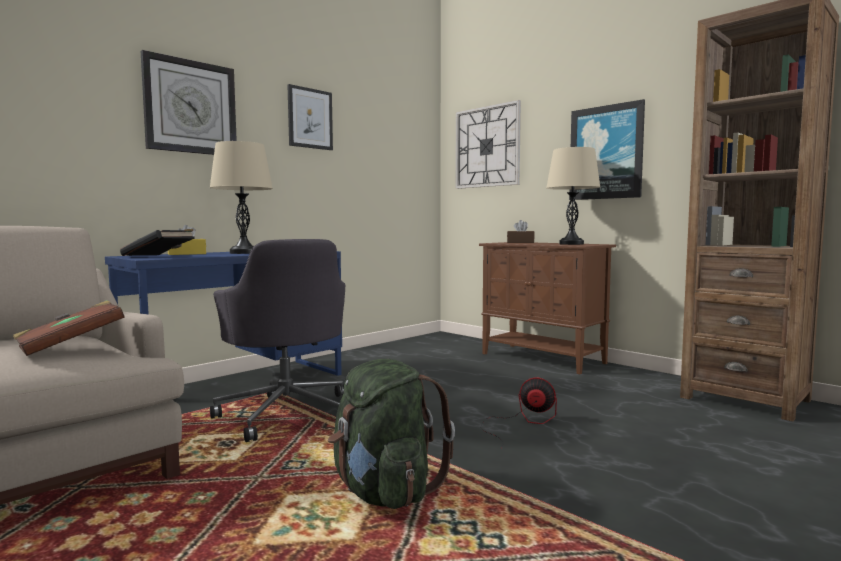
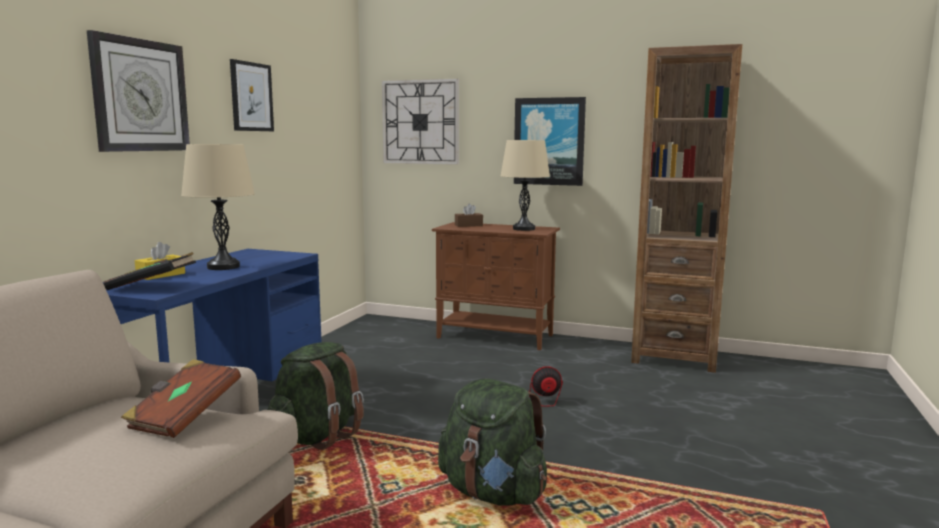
camera: 25 degrees left, 5 degrees up
grey office chair [210,239,346,442] -> green backpack [268,342,364,450]

